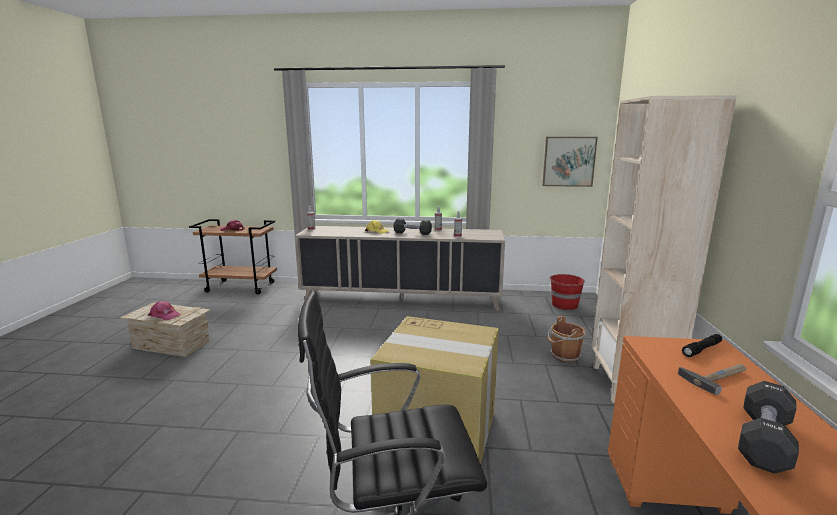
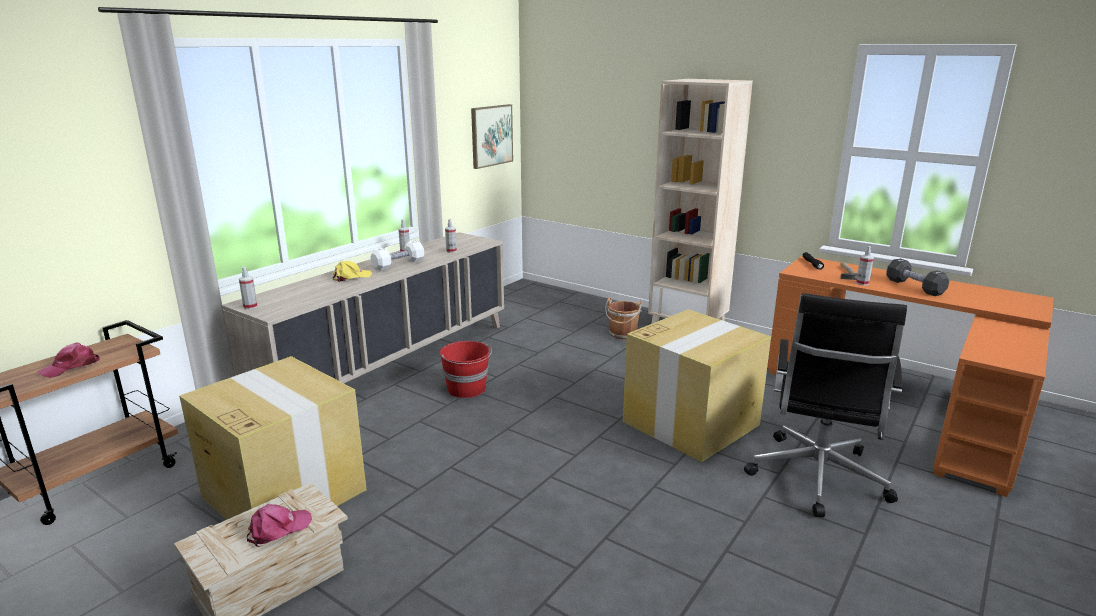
camera: 60 degrees left, 5 degrees up
black dumbbell [394,219,432,235] -> white dumbbell [371,240,424,271]
red bucket [550,274,585,310] -> red bucket moved to [439,341,492,398]
none -> cardboard box [179,356,366,520]
none -> spray bottle [856,246,874,286]

